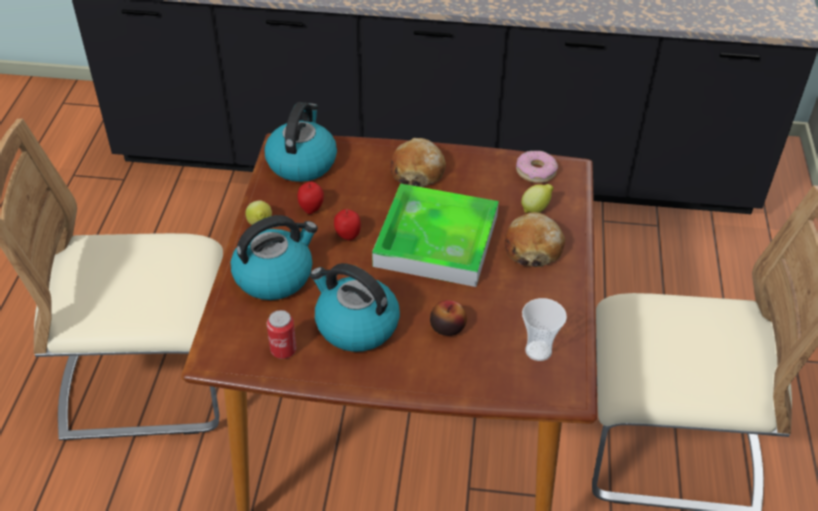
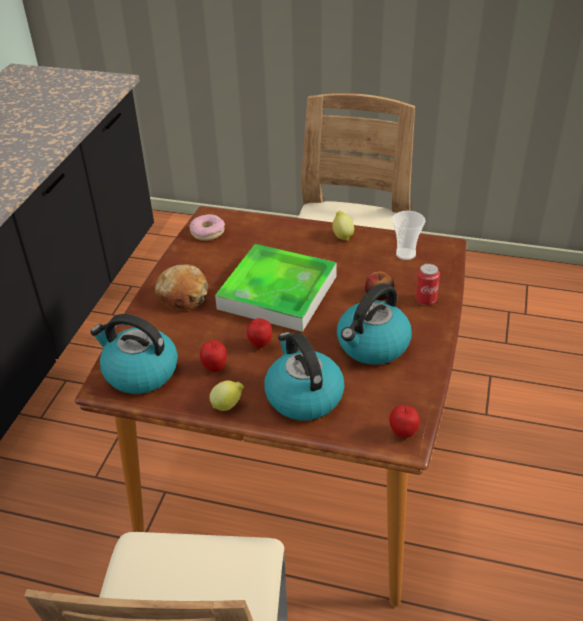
camera: 80 degrees left, 5 degrees down
can [267,310,297,359] -> can moved to [416,264,440,306]
bread [504,212,565,267] -> none
lemon [521,184,554,213] -> lemon moved to [332,211,354,241]
none -> apple [389,405,420,438]

